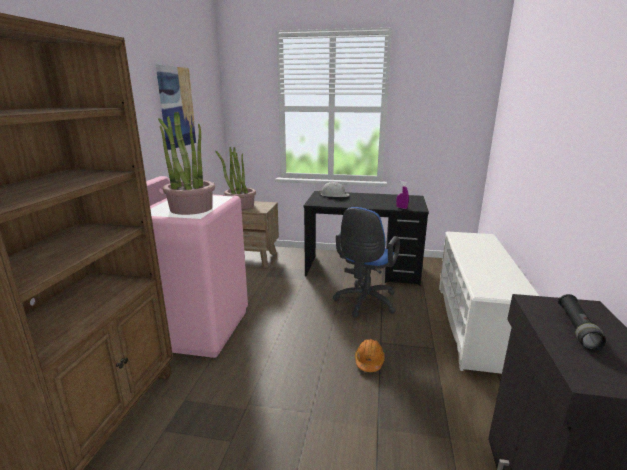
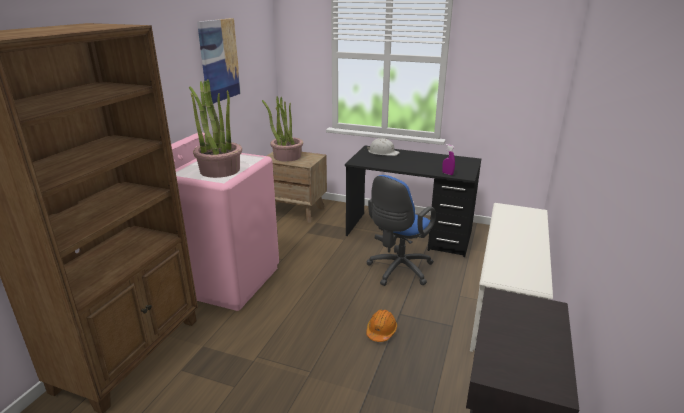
camera: 10 degrees right, 5 degrees up
black flashlight [558,294,606,350] -> none

